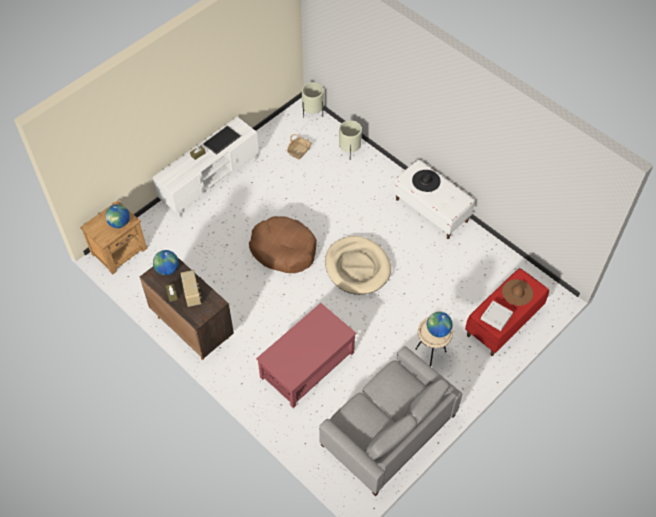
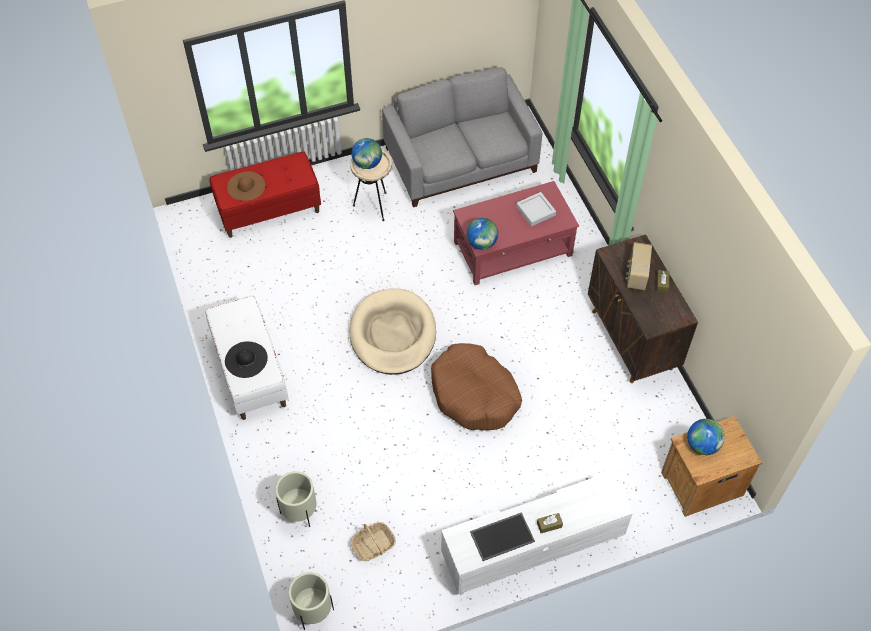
camera: 155 degrees left, 0 degrees up
globe [153,250,179,275] -> globe moved to [467,218,498,250]
grey tray [481,301,513,331] -> grey tray moved to [516,192,556,226]

